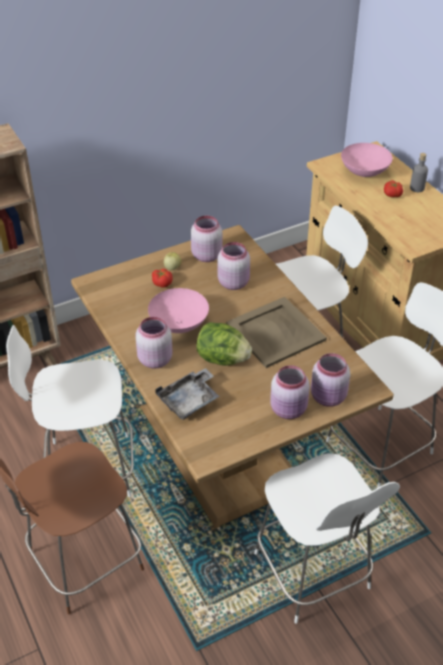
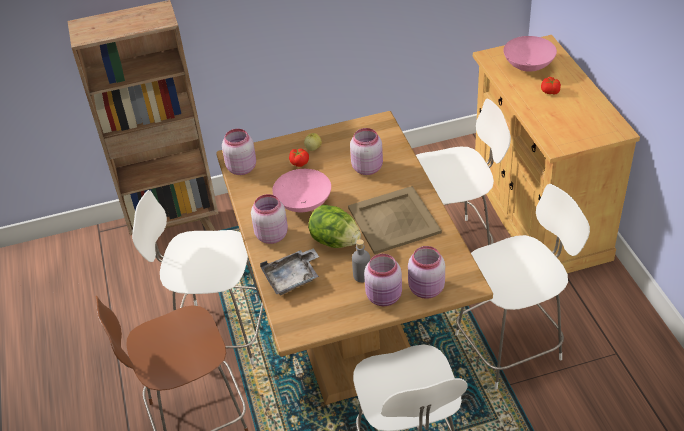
camera: 15 degrees right, 0 degrees up
pink jar [191,216,222,262] -> pink jar moved to [222,129,256,175]
grey bottle [410,153,428,192] -> grey bottle moved to [352,239,370,282]

